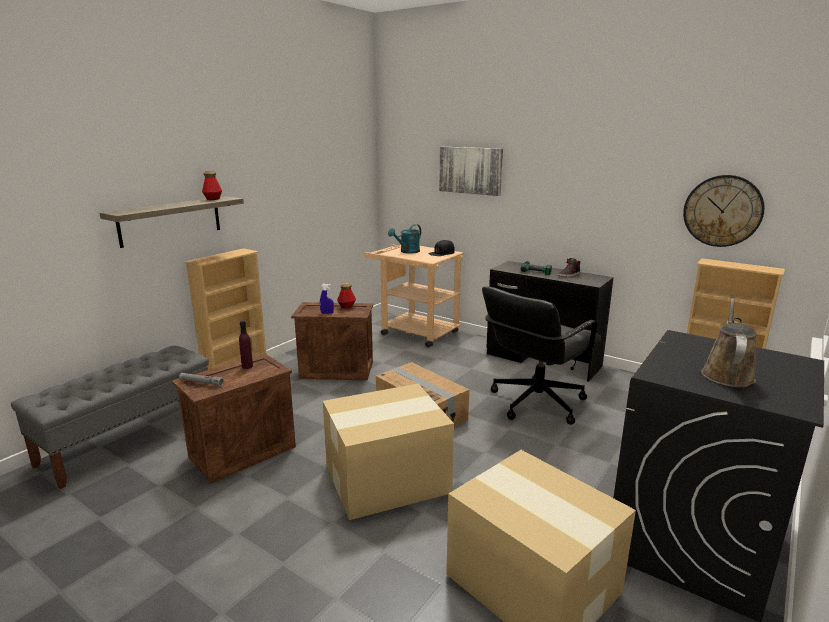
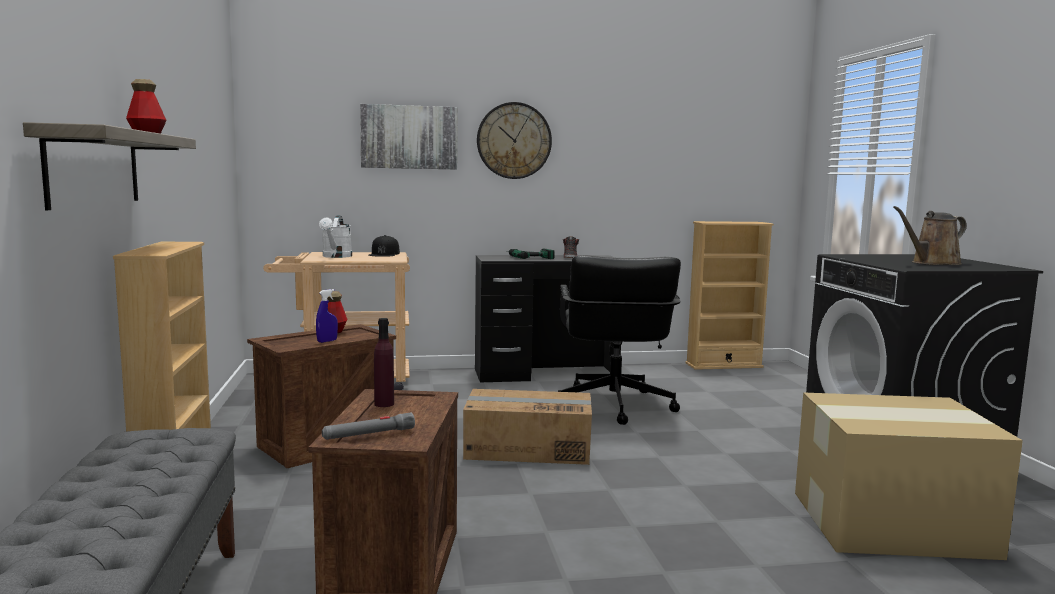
camera: 45 degrees left, 10 degrees down
cardboard box [323,384,454,520] -> none
turquoise watering can [388,224,421,254] -> white watering can [319,216,352,258]
wall clock [683,175,765,247] -> wall clock moved to [477,102,552,179]
brown watering can [701,298,756,387] -> brown watering can turned 90 degrees counterclockwise [893,206,967,265]

